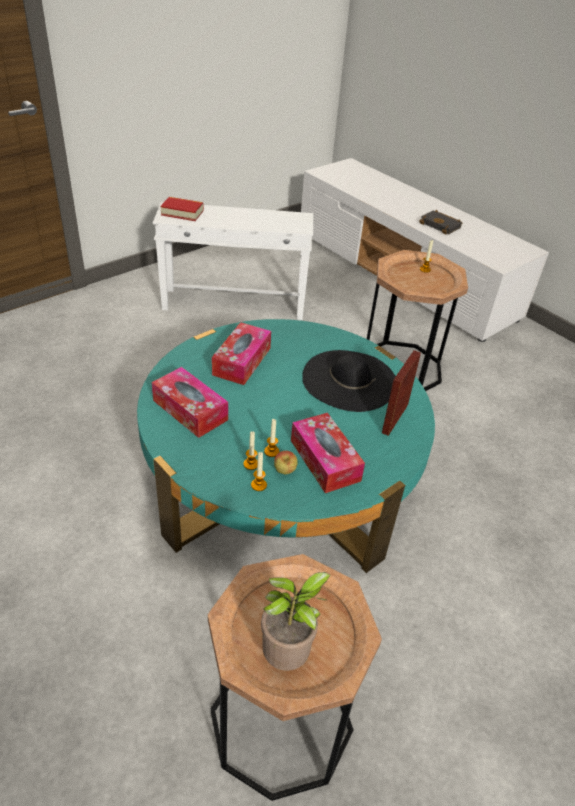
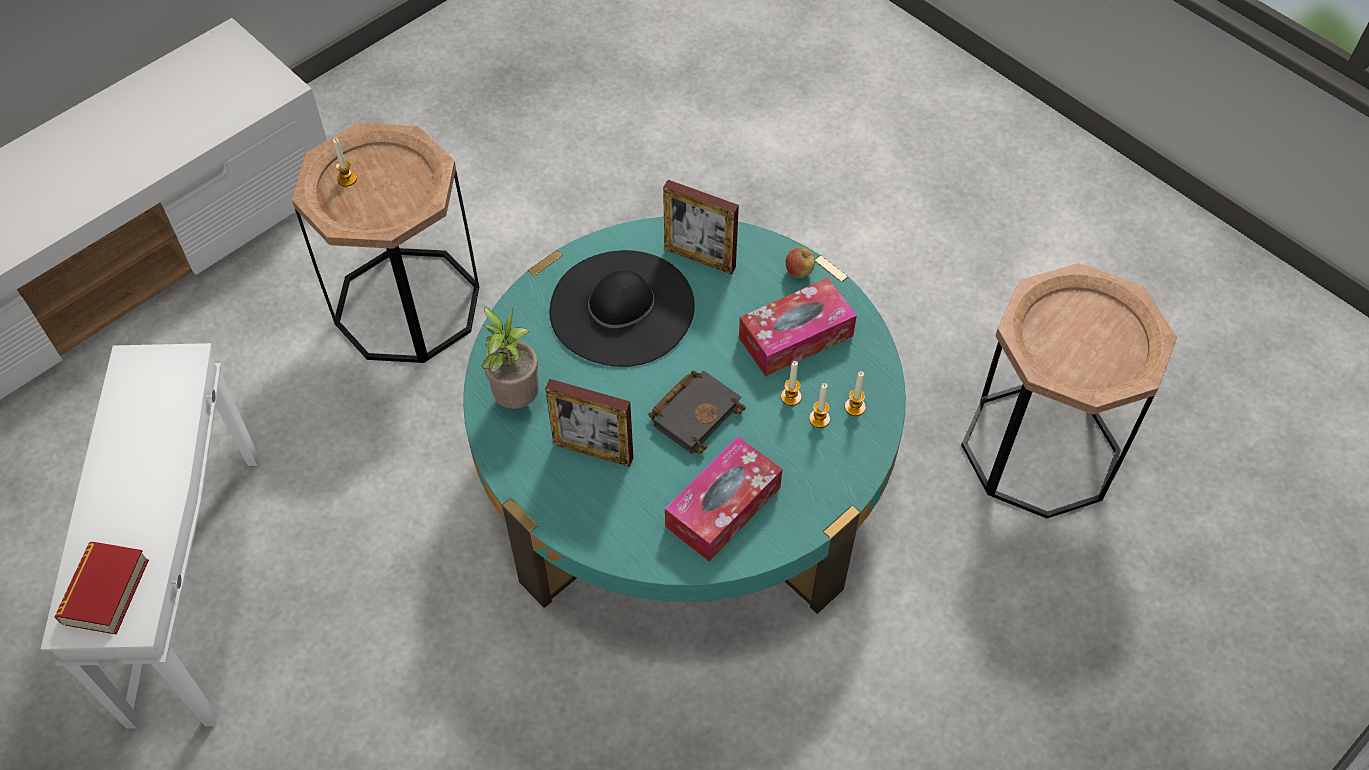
camera: 90 degrees left, 15 degrees up
tissue box [212,322,271,385] -> picture frame [545,379,634,467]
potted plant [261,572,331,671] -> potted plant moved to [482,306,539,409]
apple [274,451,298,474] -> apple moved to [786,247,815,278]
black book [419,210,462,235] -> black book moved to [648,370,746,454]

